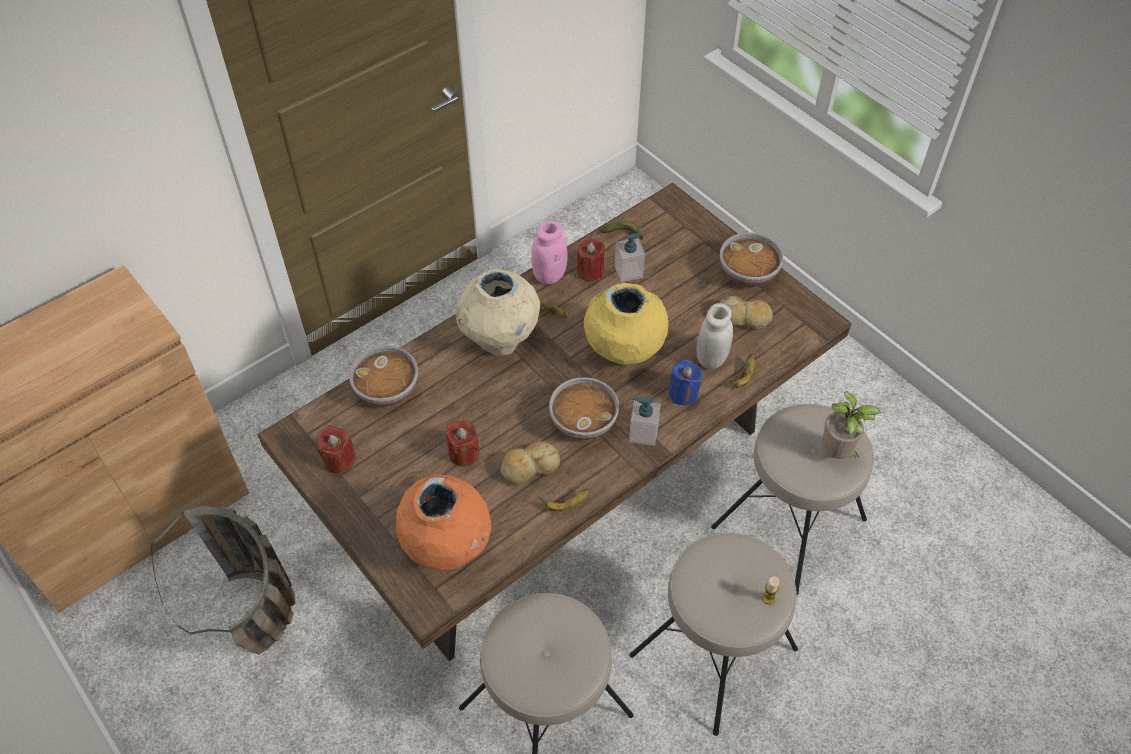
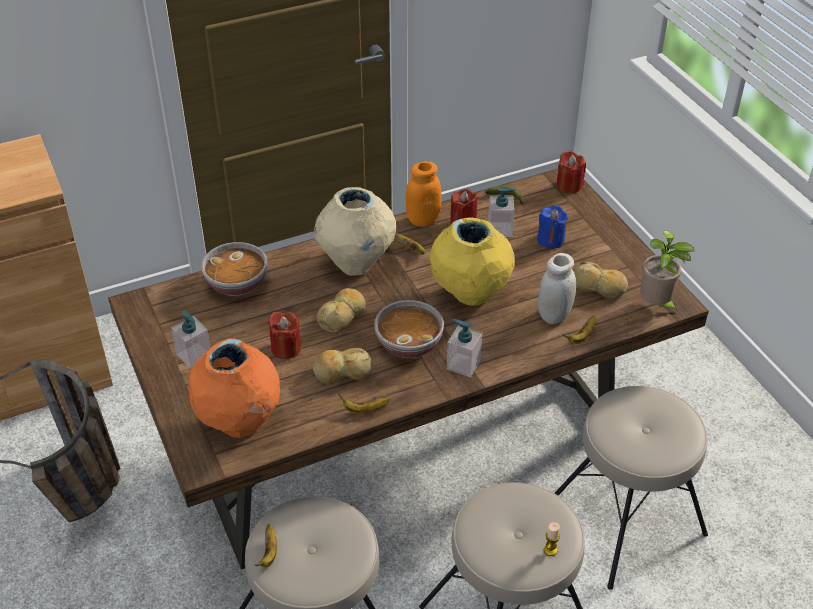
camera: 15 degrees right, 10 degrees down
red candle [317,426,356,473] -> red candle moved to [557,150,586,193]
pink jar [531,220,568,284] -> orange jar [406,161,442,227]
blue candle [669,360,703,406] -> blue candle moved to [537,205,568,249]
bowl [720,232,783,287] -> none
potted plant [821,391,881,459] -> potted plant moved to [640,230,694,312]
none -> soap dispenser [171,311,211,369]
none -> banana [255,524,277,567]
none -> bread [317,288,366,333]

